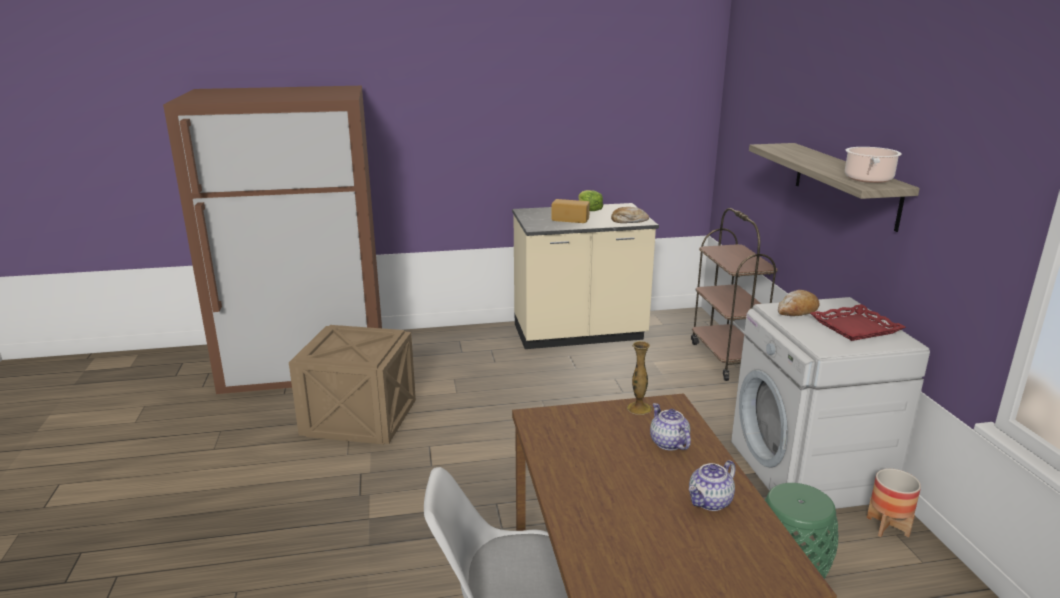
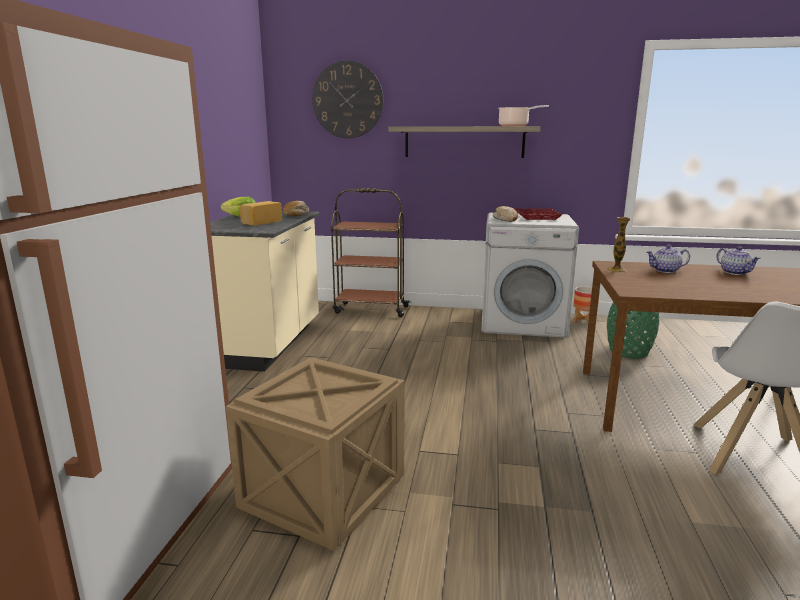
camera: 70 degrees left, 5 degrees down
none -> wall clock [312,61,383,138]

